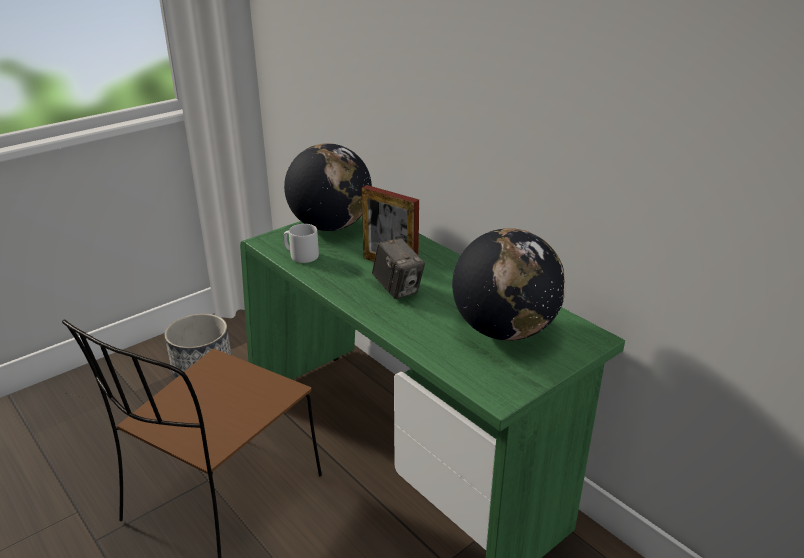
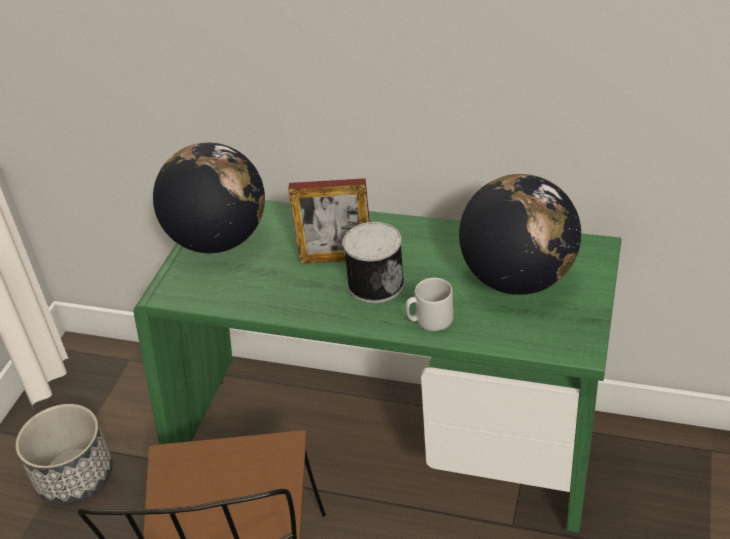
camera: 30 degrees left, 10 degrees up
grey mug [283,224,319,263] -> grey mug moved to [406,278,453,331]
camera [372,238,425,299] -> can [343,222,404,303]

